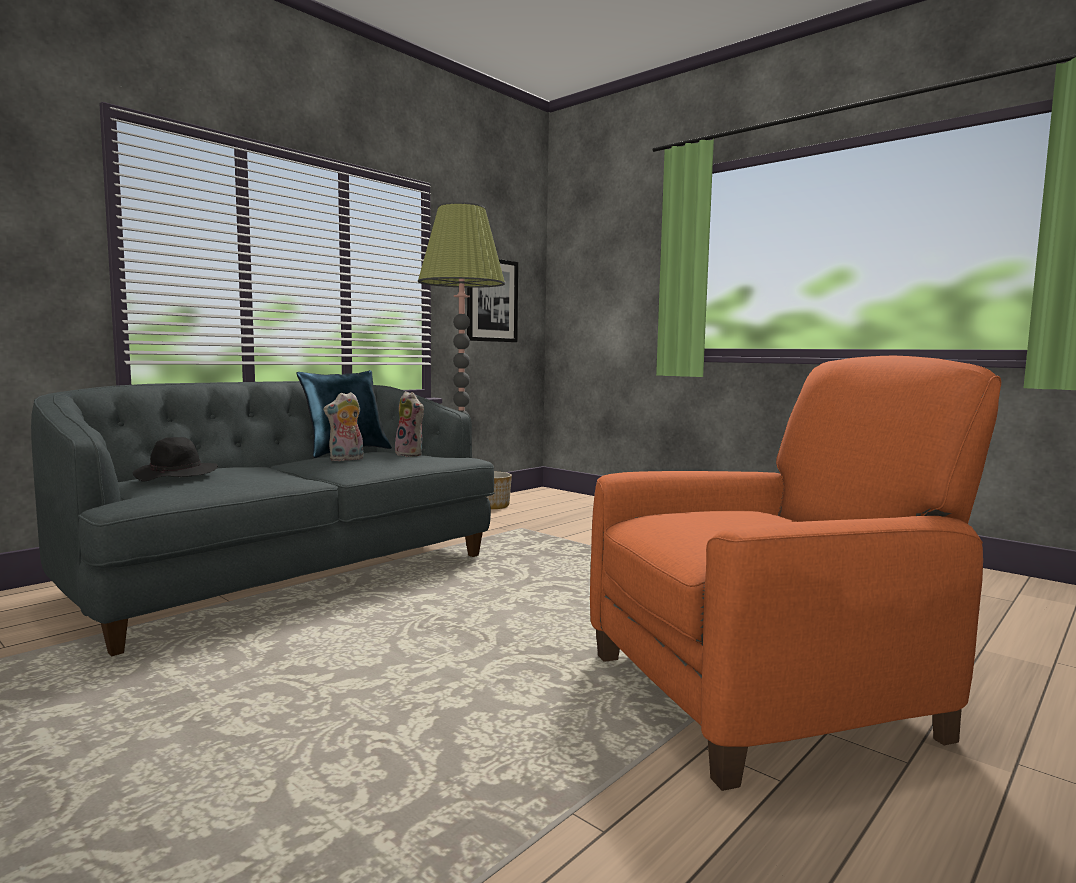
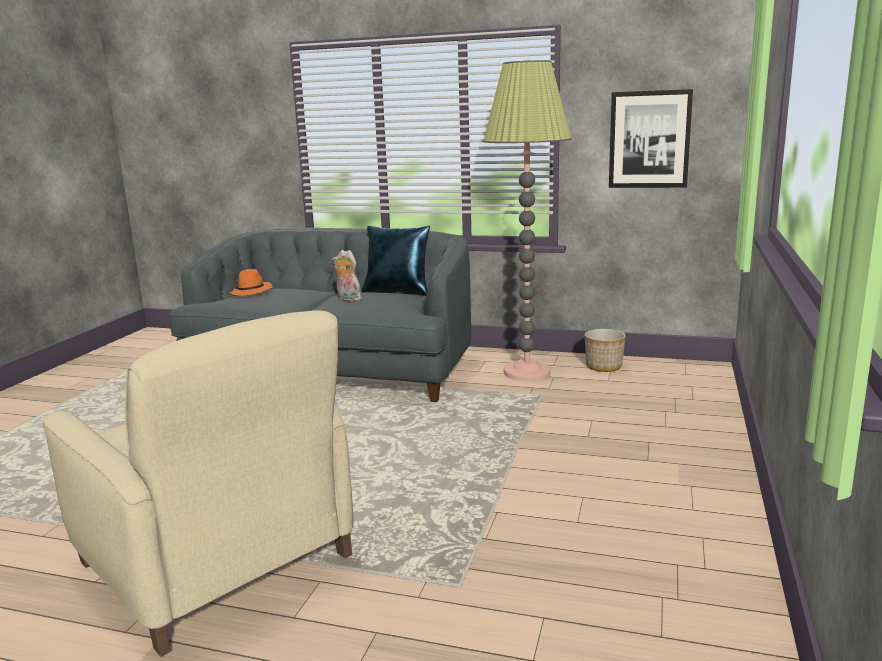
camera: 65 degrees right, 10 degrees up
black hat [133,437,218,482] -> orange hat [229,269,273,296]
plush toy [395,391,424,457] -> none
orange armchair [590,355,1001,791] -> beige armchair [43,310,353,657]

